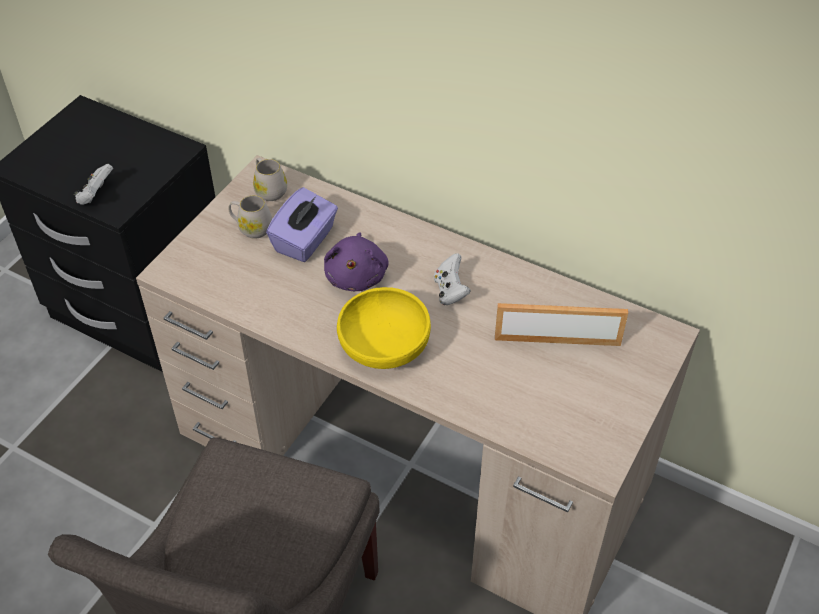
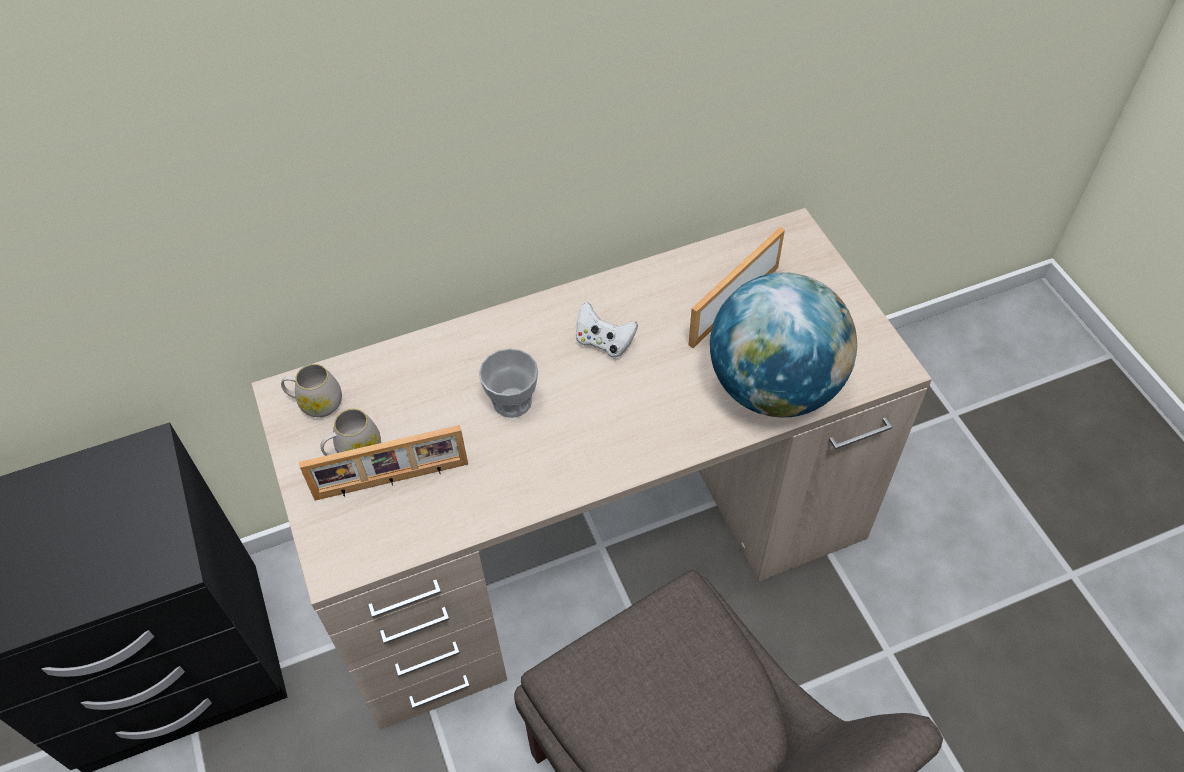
camera: 50 degrees left, 5 degrees up
white game controller [74,164,113,205] -> none
purple tissue box [266,187,338,262] -> none
purple plush toy [324,232,389,291] -> cup [479,348,538,418]
yellow bowl [337,287,431,369] -> none
none -> picture frame [299,425,468,501]
none -> globe [710,272,857,417]

